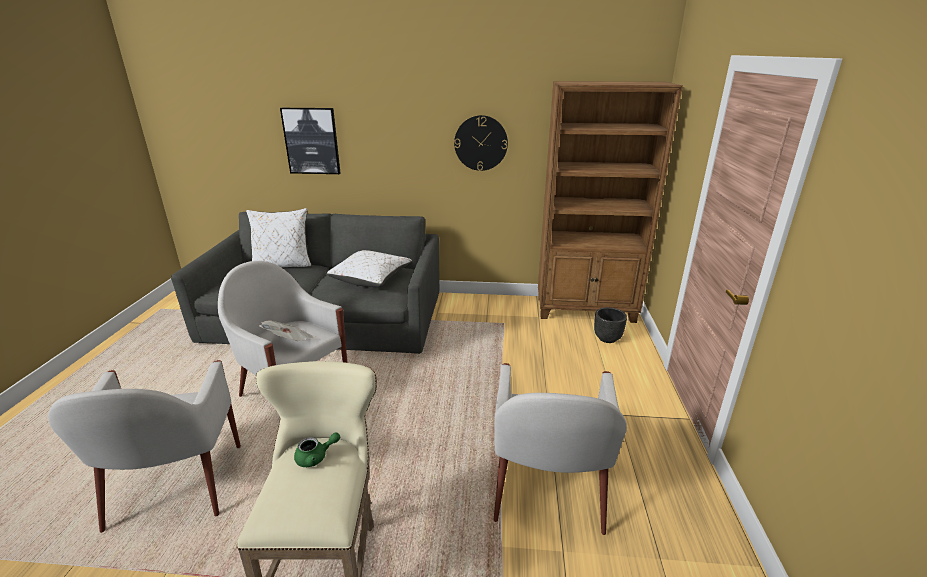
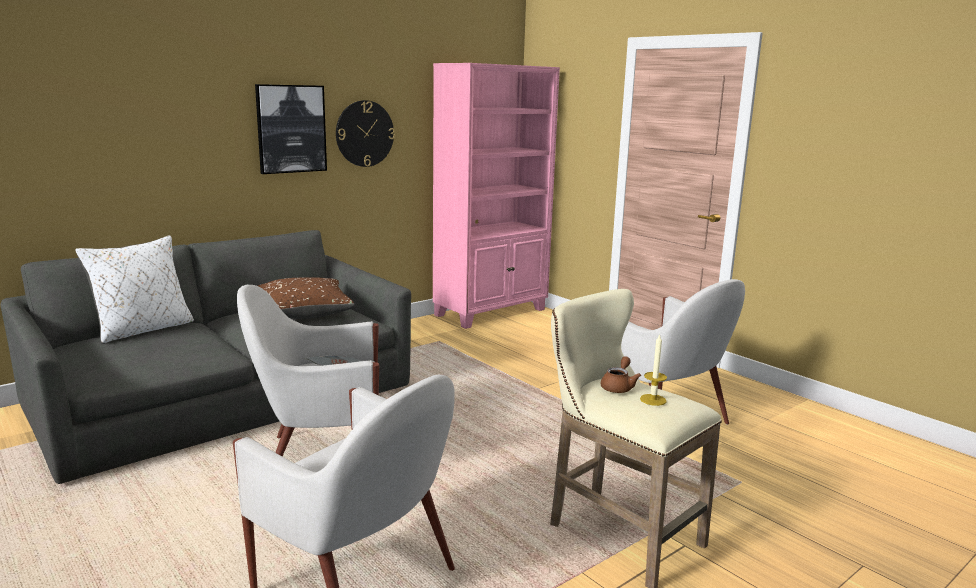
camera: 45 degrees left, 10 degrees down
picture [280,108,341,174] -> picture moved to [255,84,327,174]
green teapot [294,432,340,467] -> brown teapot [601,356,641,393]
white pillow [327,250,412,287] -> brown pillow [258,277,355,319]
brown bookcase [538,81,683,323] -> pink bookcase [433,63,560,329]
black planter [594,307,627,343] -> none
none -> candle [640,333,667,406]

